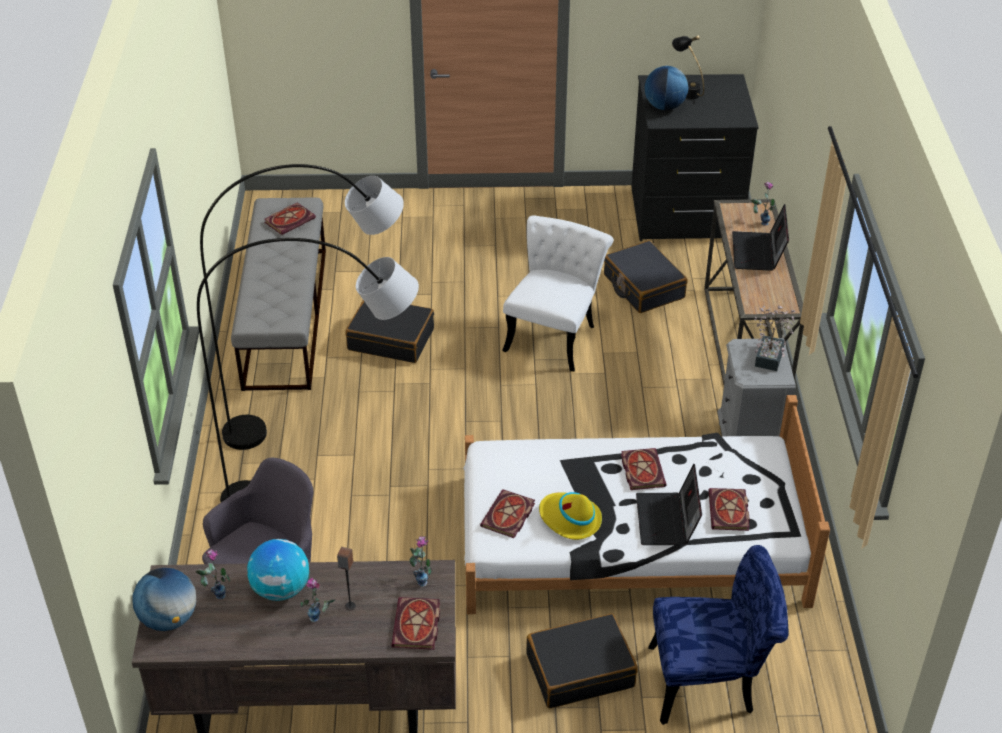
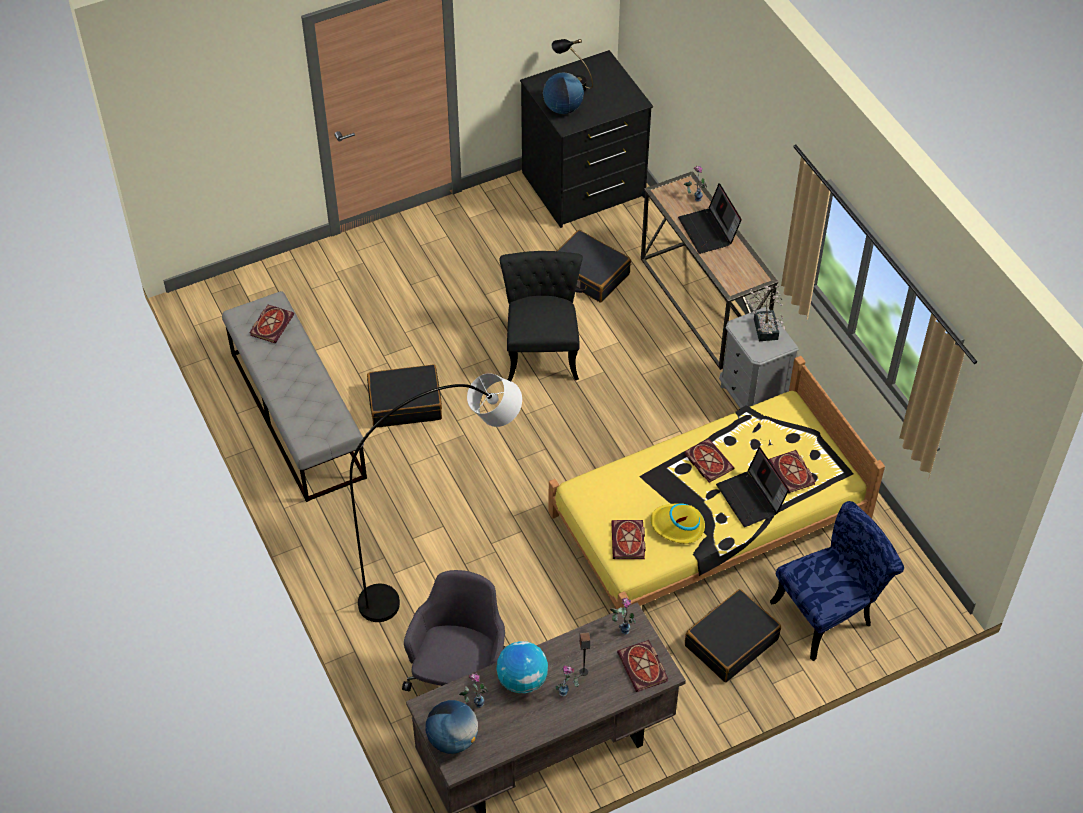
camera: 25 degrees left, 10 degrees up
grey floor lamp [200,164,404,450] -> none
white bed [463,395,830,614] -> yellow bed [549,356,885,609]
white chair [502,215,614,371] -> black chair [500,251,583,381]

